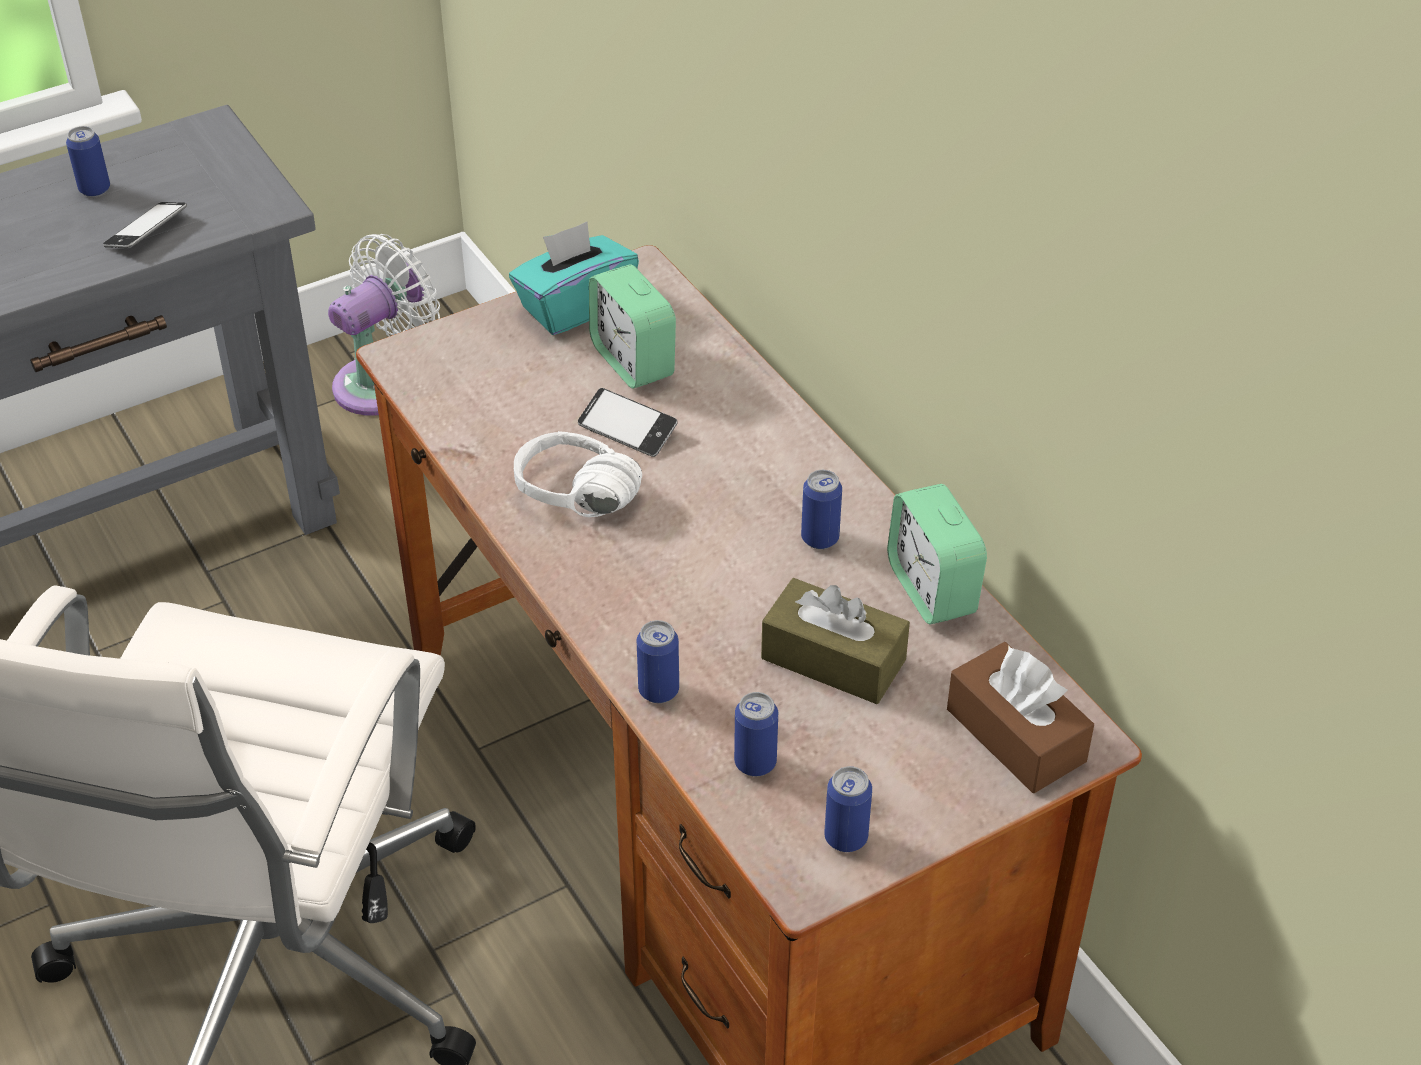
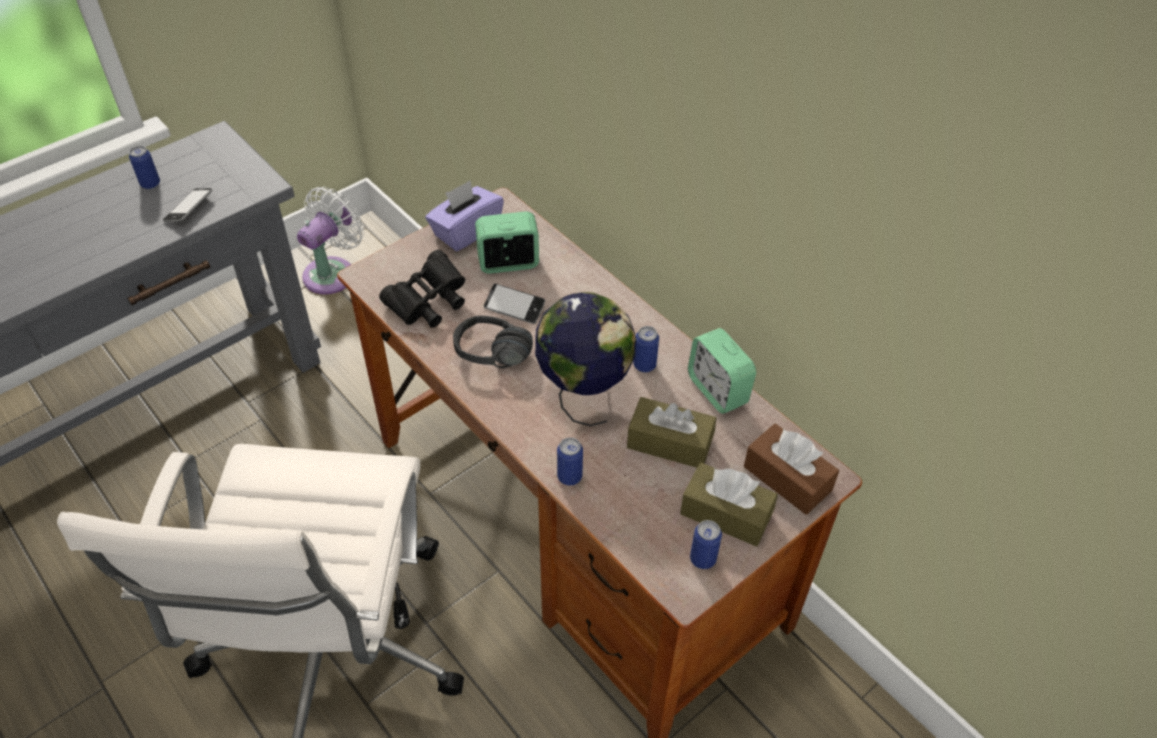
camera: 10 degrees left, 5 degrees up
turquoise tissue box [509,222,639,335] -> purple tissue box [425,180,504,251]
white headphones [514,431,642,517] -> black headphones [453,316,533,368]
alarm clock [589,264,676,389] -> alarm clock turned 120 degrees clockwise [475,212,539,274]
can [734,692,778,777] -> none
none -> black binoculars [379,250,465,328]
none -> globe [535,292,636,427]
none -> brown tissue box [680,463,778,547]

